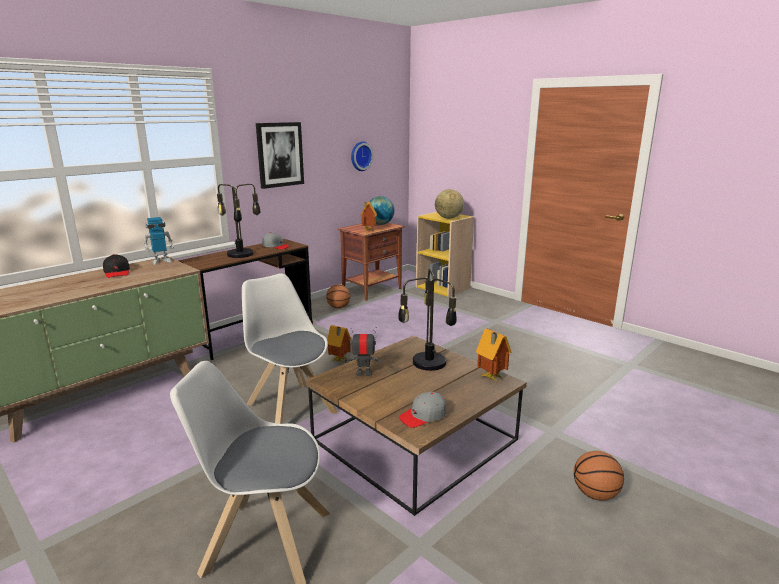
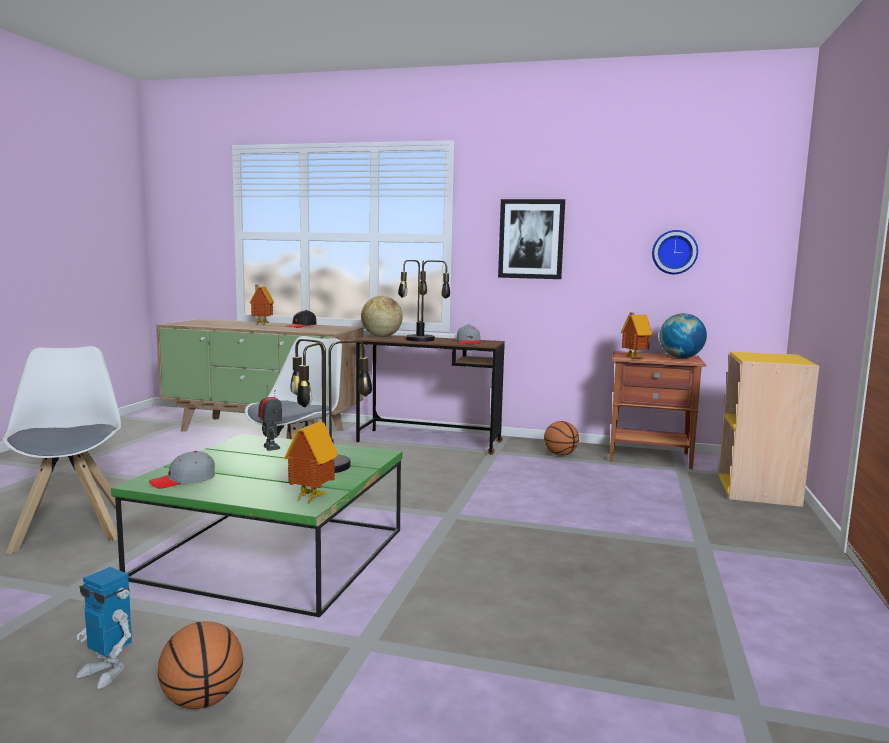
camera: 60 degrees right, 10 degrees down
toy robot [143,217,174,265] -> toy robot moved to [76,567,132,689]
brown coffee table [306,336,527,516] -> green coffee table [111,434,403,617]
toy house [327,325,351,363] -> toy house moved to [250,285,274,324]
grey cap [399,392,446,428] -> grey cap turned 60 degrees counterclockwise [149,451,215,489]
globe [435,189,464,219] -> globe moved to [361,296,403,337]

